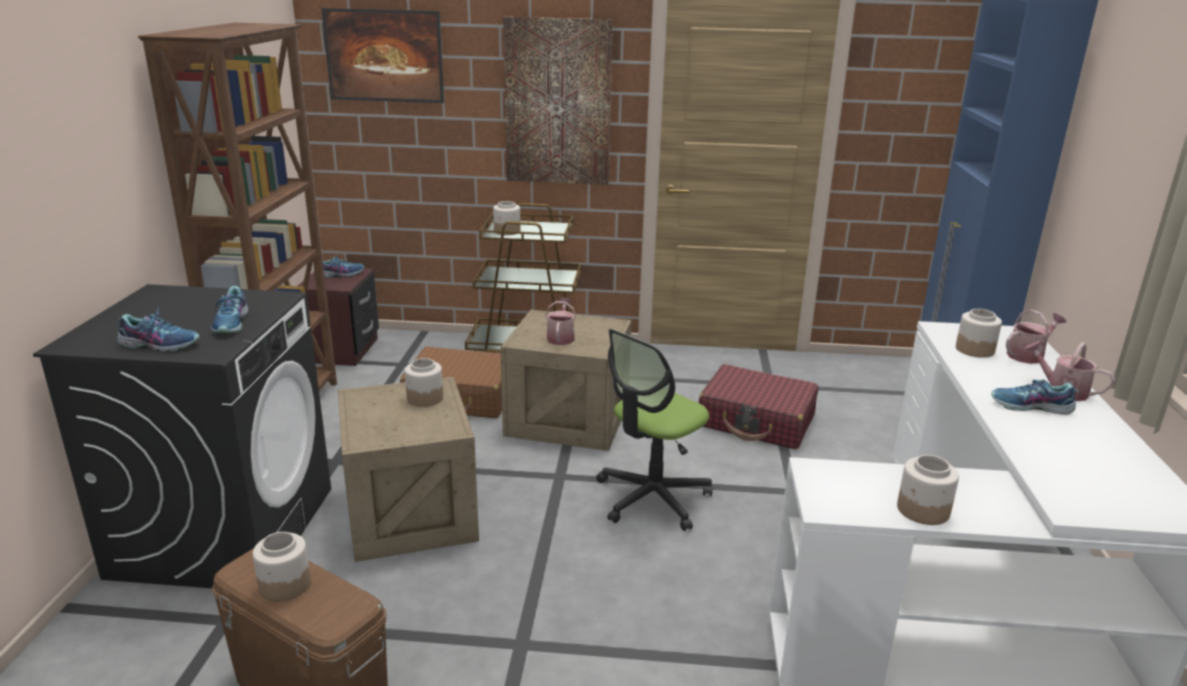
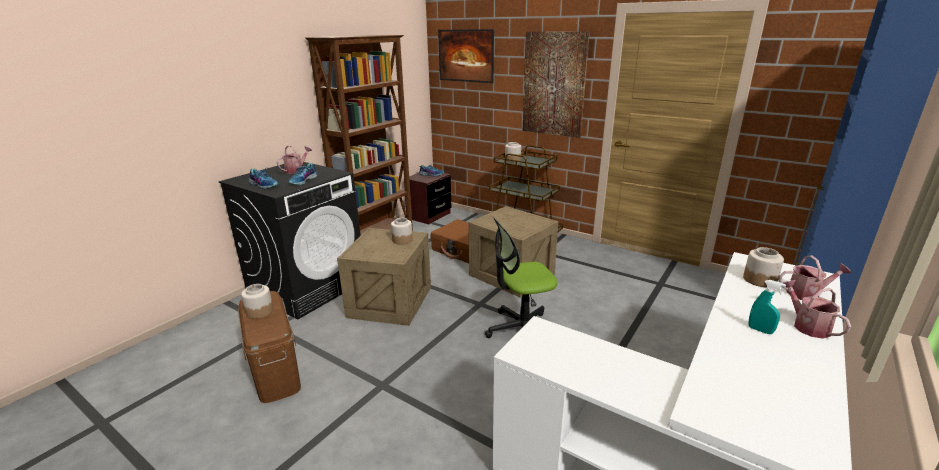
camera: 30 degrees right, 0 degrees up
watering can [545,298,576,345] -> watering can moved to [276,145,312,174]
red suitcase [699,364,818,449] -> none
jar [897,455,959,525] -> none
shoe [991,379,1079,415] -> turquoise spray bottle [748,280,786,334]

